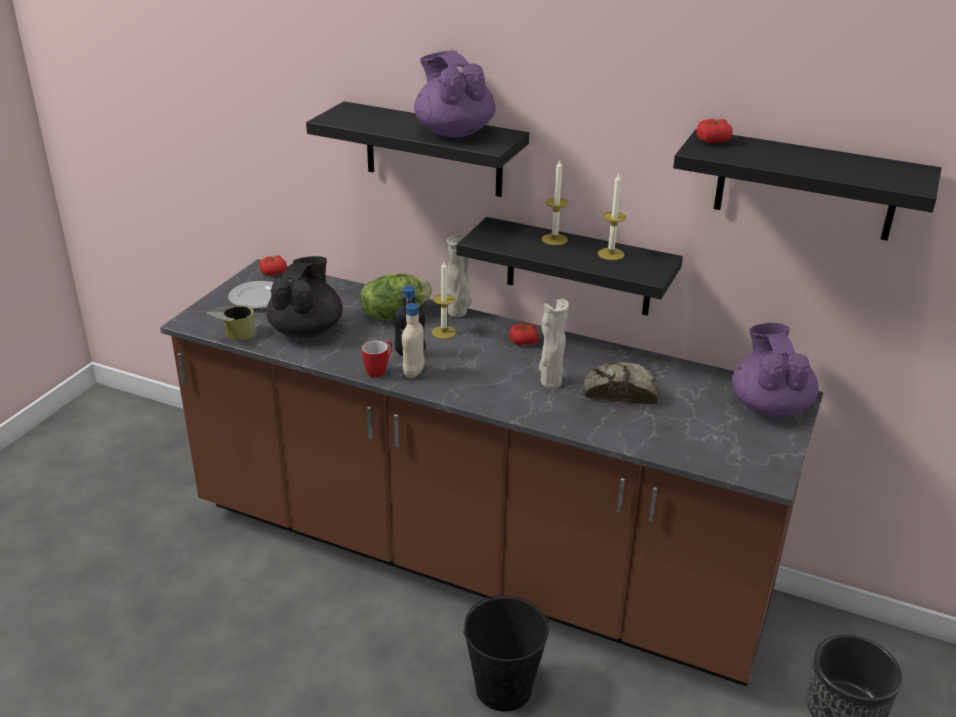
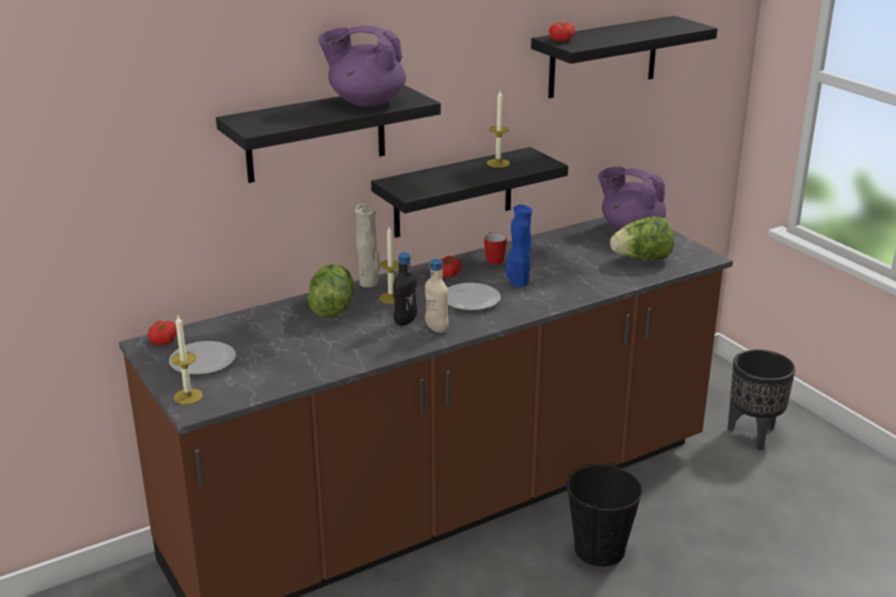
camera: 55 degrees left, 5 degrees down
can [206,305,256,340] -> none
black teapot [267,256,343,338] -> none
mug [362,340,393,378] -> mug moved to [484,232,507,264]
beige vase [539,299,569,388] -> blue vase [506,204,533,287]
candle [542,159,568,245] -> candle moved to [171,316,203,405]
bread [583,362,661,404] -> none
none -> plate [448,283,501,311]
none -> lettuce [610,216,674,260]

